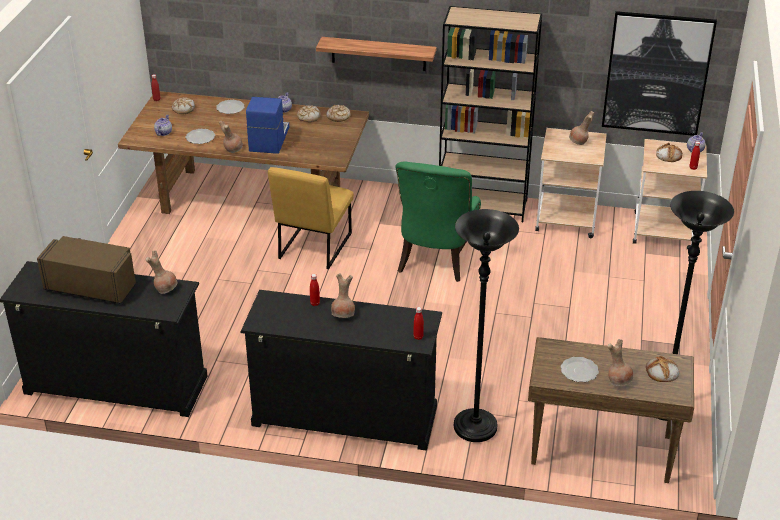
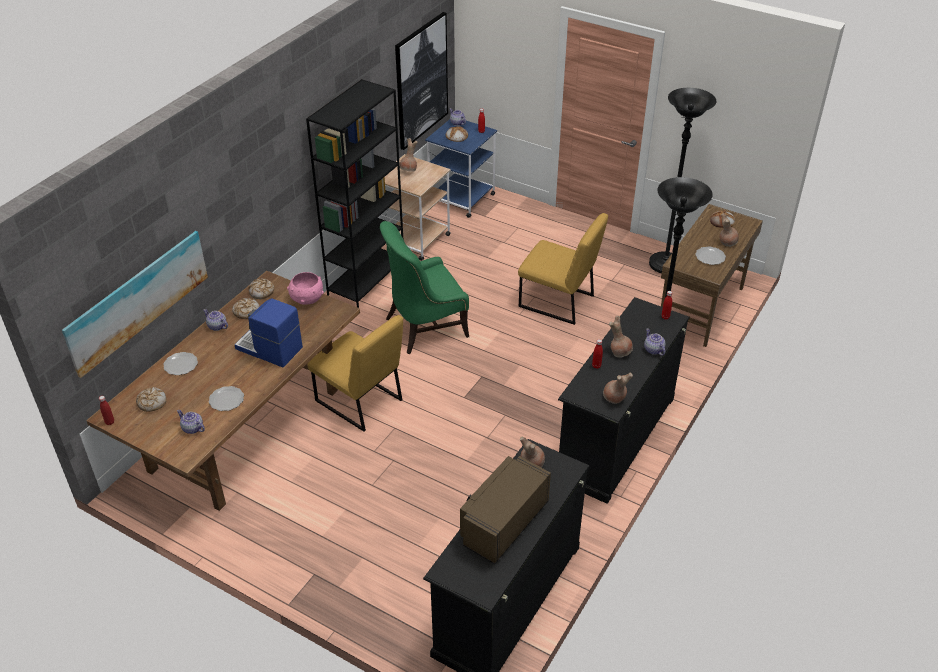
camera: 70 degrees left, 5 degrees up
brown vase [219,120,243,153] -> brown vase moved to [603,373,633,404]
shelf [316,37,437,71] -> none
green chair [395,162,481,282] -> green chair turned 120 degrees clockwise [380,221,469,354]
beige bookcase [439,6,542,222] -> black bookcase [306,79,403,308]
beige cart [633,139,707,249] -> blue cart [425,119,497,218]
none -> picture [62,231,208,378]
none -> pink bowl [287,272,324,305]
none -> yellow chair [518,213,608,325]
none -> teapot [644,328,665,356]

